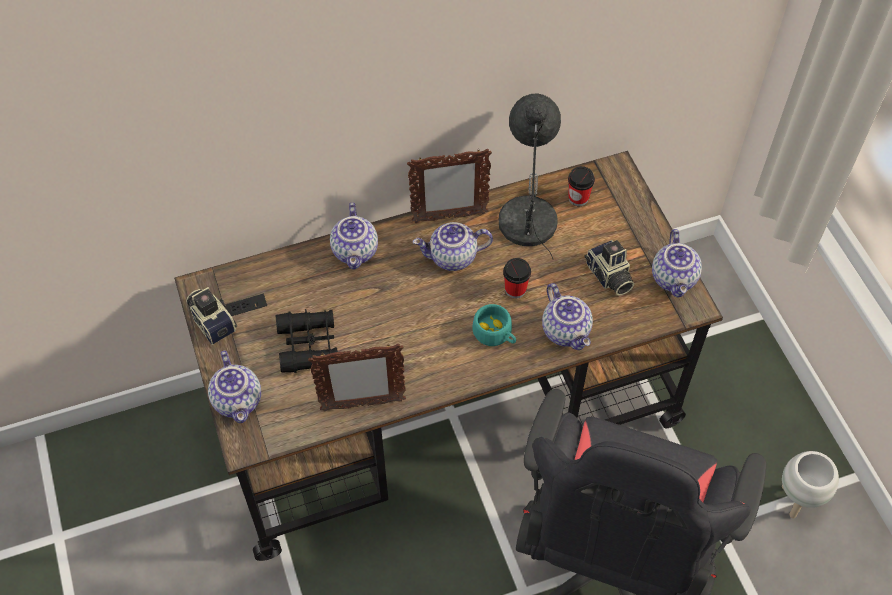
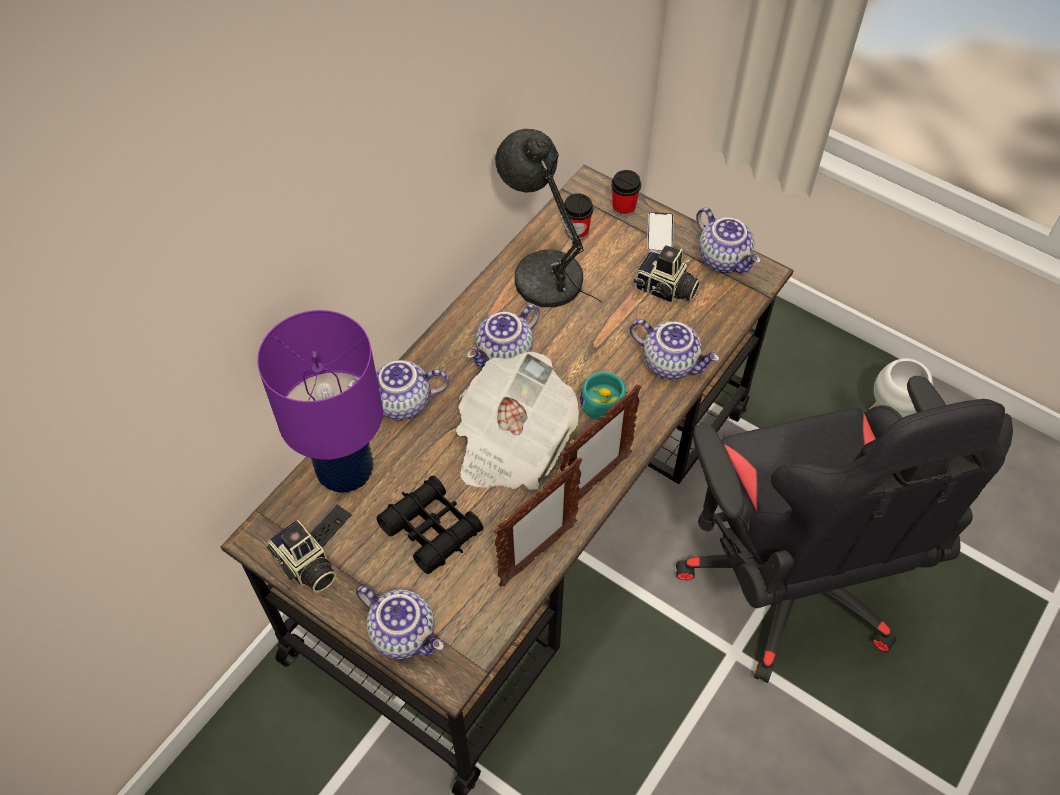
camera: 35 degrees left, 0 degrees up
camera [186,287,237,345] -> camera turned 150 degrees counterclockwise [267,519,336,593]
teapot [330,203,378,270] -> teapot turned 120 degrees clockwise [348,360,449,420]
picture frame [407,149,492,223] -> picture frame moved to [560,385,642,501]
cup [503,258,531,299] -> cup moved to [611,170,641,217]
none -> purple table lamp [257,310,383,493]
none -> newspaper [456,352,579,490]
none -> phone [647,212,674,252]

